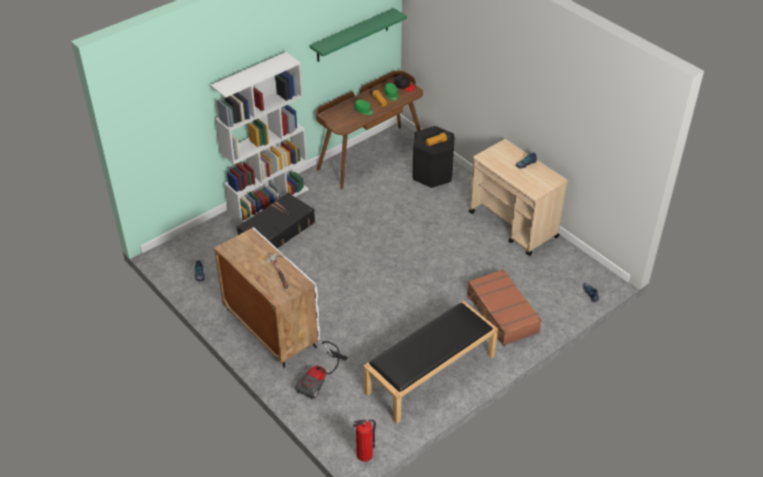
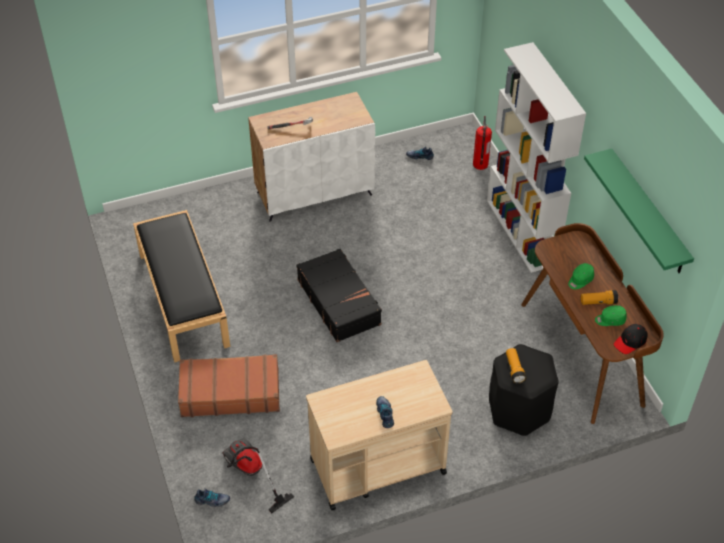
camera: 110 degrees right, 5 degrees up
black suitcase [237,192,315,248] -> black suitcase moved to [297,249,382,342]
vacuum cleaner [295,341,348,400] -> vacuum cleaner moved to [222,438,295,514]
fire extinguisher [353,419,376,462] -> fire extinguisher moved to [473,116,492,170]

